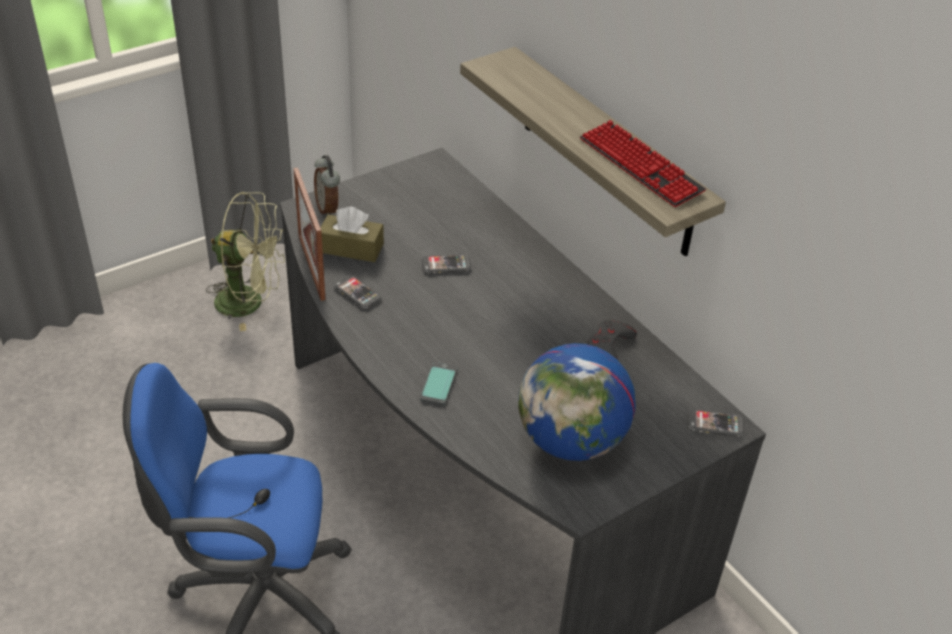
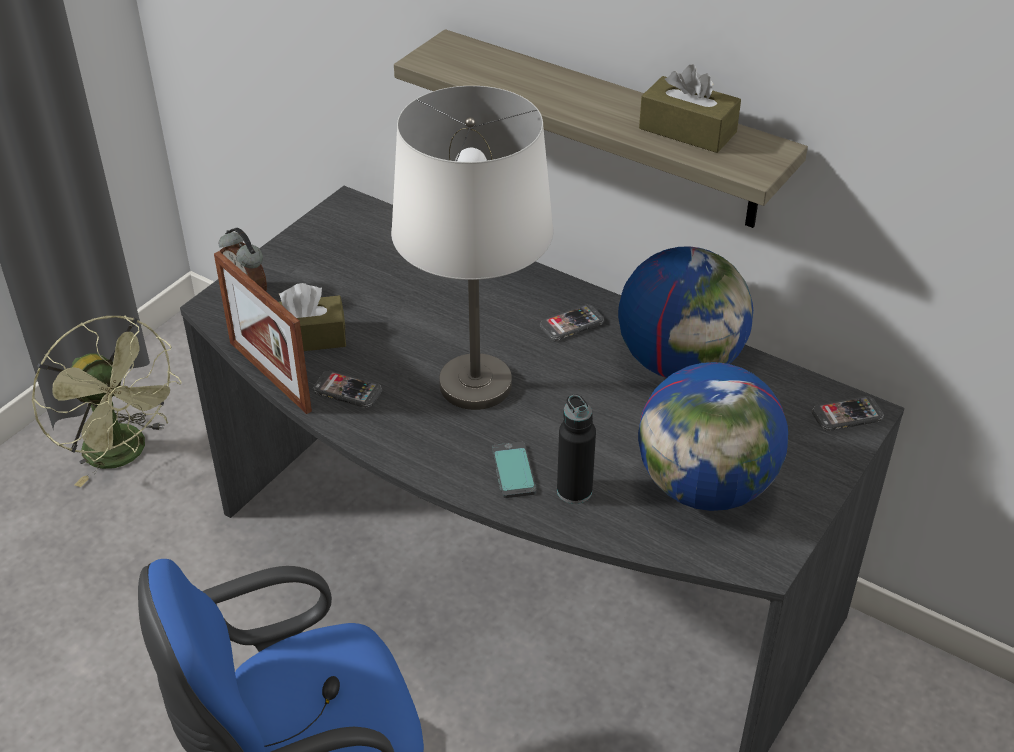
camera: 20 degrees left, 0 degrees up
green fan [206,192,285,331] -> green fan turned 60 degrees clockwise [31,316,182,487]
phone [422,254,471,274] -> phone moved to [540,304,604,341]
keyboard [580,120,706,207] -> brown tissue box [639,65,741,153]
grey game controller [587,320,637,360] -> globe [618,246,753,378]
none -> white table lamp [391,86,553,410]
none -> black bottle [557,394,596,504]

